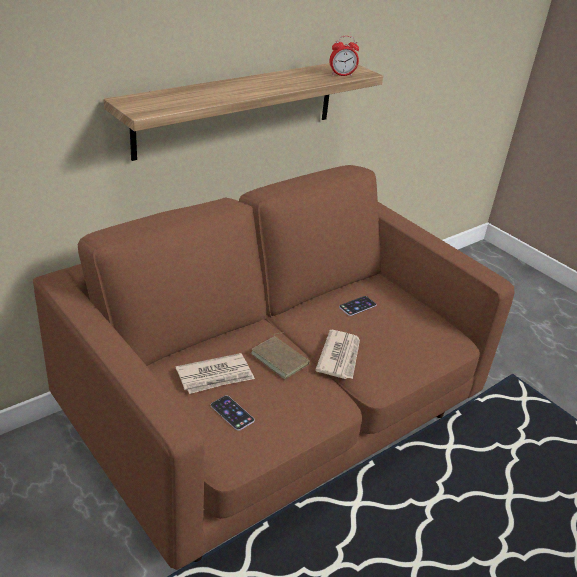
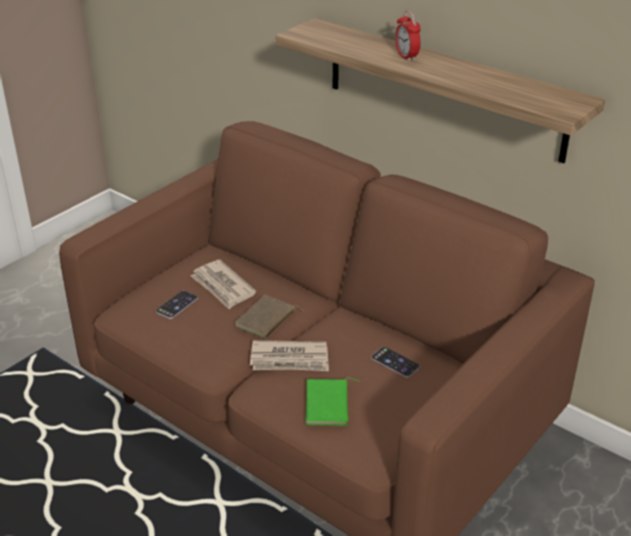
camera: 80 degrees right, 0 degrees up
alarm clock [329,36,359,76] -> alarm clock moved to [395,10,421,62]
none -> green book [305,377,360,426]

